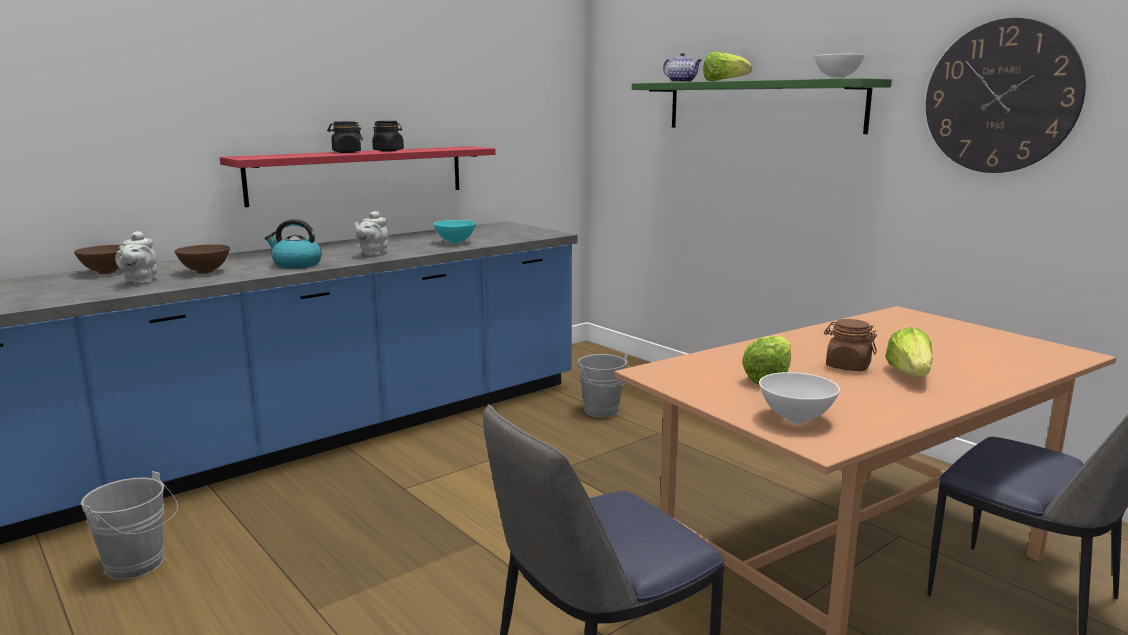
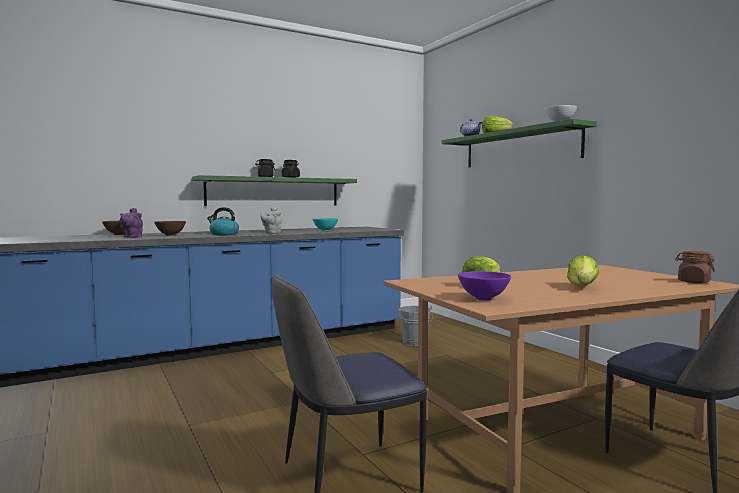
camera: 10 degrees right, 10 degrees down
grey bucket [81,471,178,580] -> none
grey teapot [115,231,157,285] -> purple teapot [119,208,143,237]
red shelf [220,146,495,207] -> green shelf [192,175,357,206]
white bowl [759,372,840,424] -> purple bowl [458,271,511,301]
brown jar [824,319,877,371] -> brown jar moved to [675,251,715,283]
wall clock [926,18,1086,173] -> none

